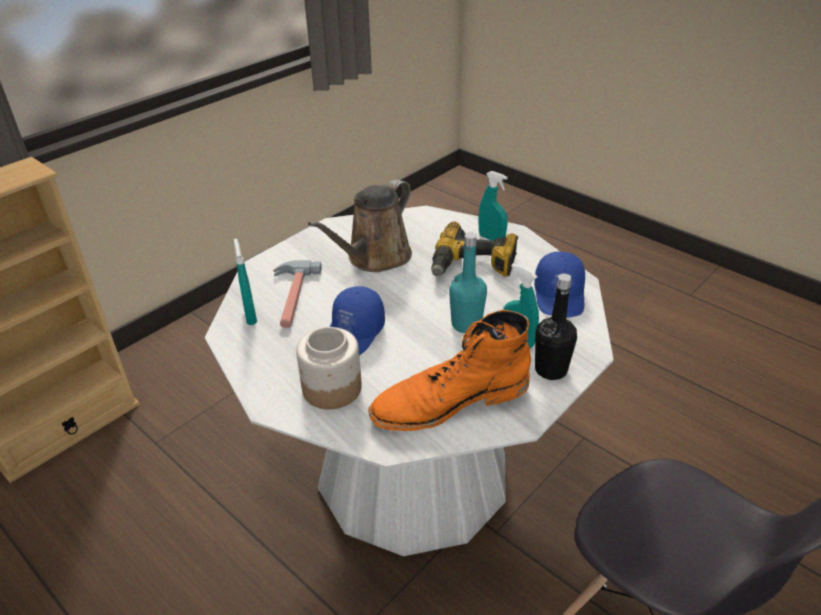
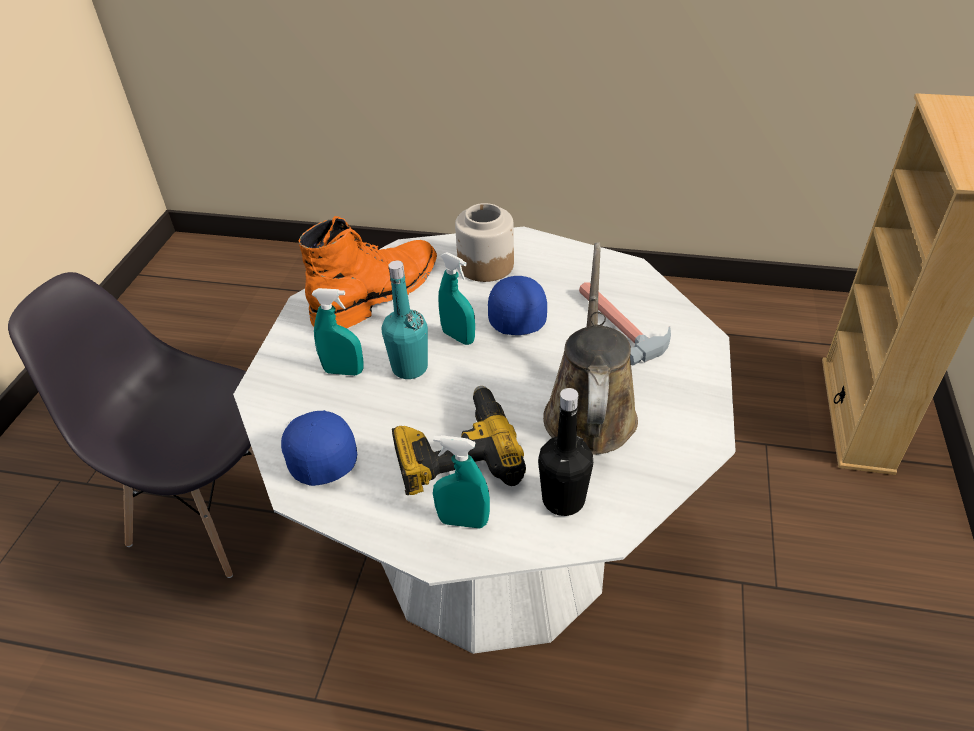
camera: 150 degrees right, 5 degrees up
turquoise spray bottle [234,238,257,325] -> turquoise spray bottle moved to [438,252,475,345]
black bottle [535,274,577,380] -> black bottle moved to [538,388,593,516]

